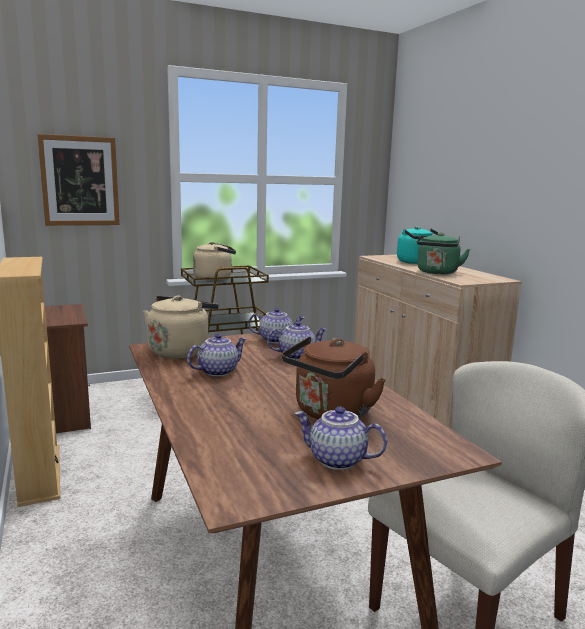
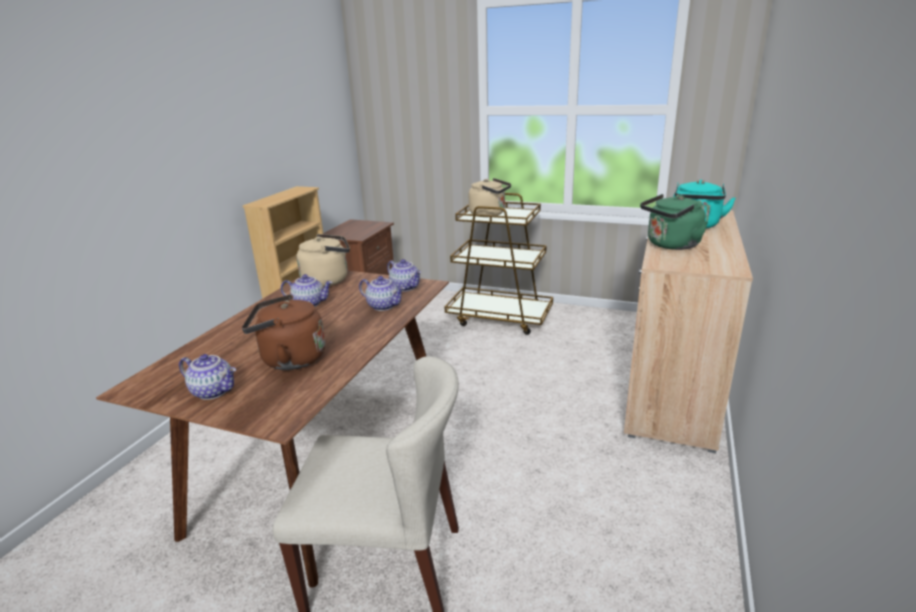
camera: 45 degrees right, 10 degrees up
picture [38,134,120,226] -> none
teapot [294,406,387,470] -> teapot turned 135 degrees clockwise [179,354,236,400]

